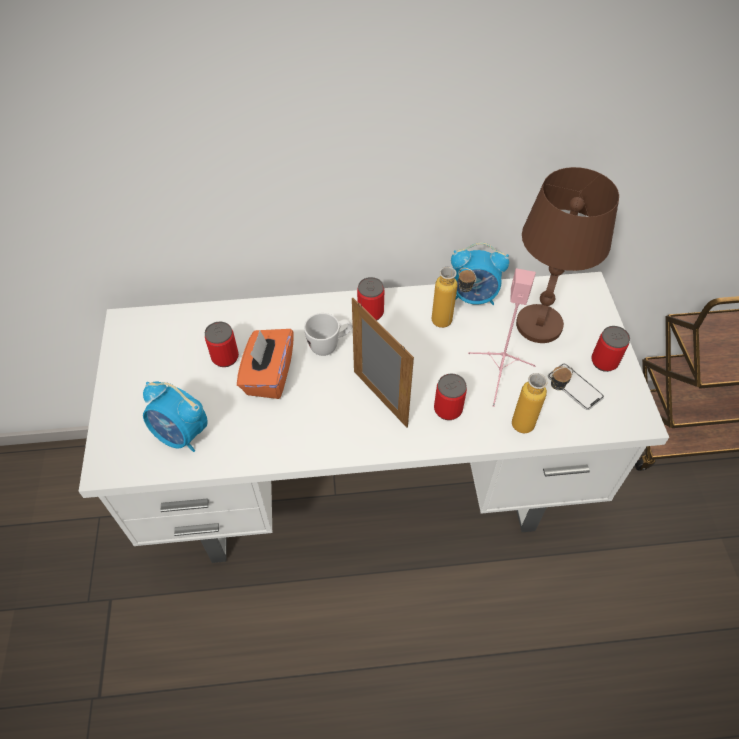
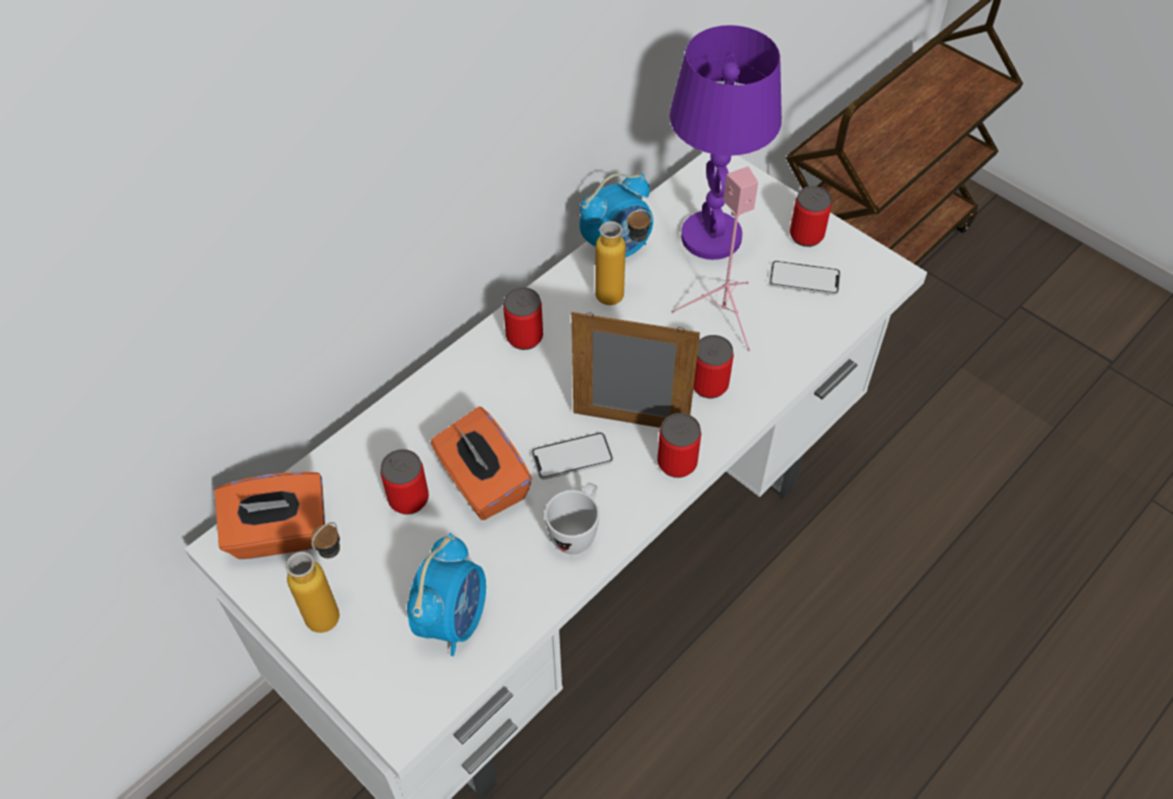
camera: 40 degrees left, 0 degrees up
alarm clock [143,382,208,452] -> alarm clock turned 60 degrees counterclockwise [407,533,486,656]
white mug [304,313,352,356] -> white mug moved to [545,483,600,554]
bottle [512,366,573,433] -> bottle moved to [286,522,340,633]
brown table lamp [516,167,619,343] -> purple table lamp [670,25,782,260]
none -> orange tissue box [215,471,325,559]
none -> phone [531,432,613,480]
none -> can [657,413,701,478]

